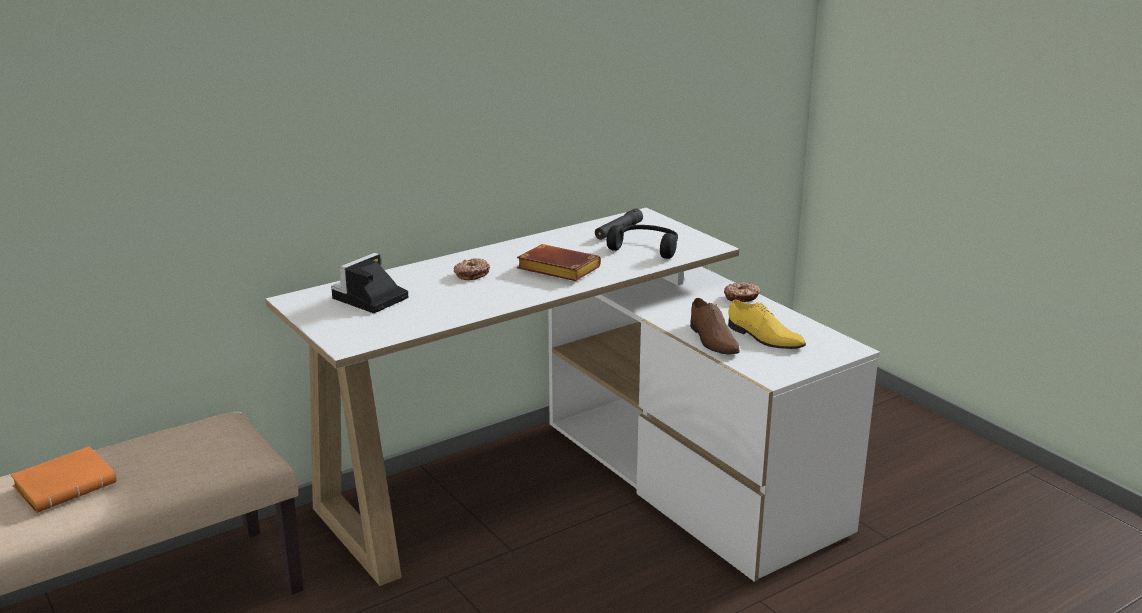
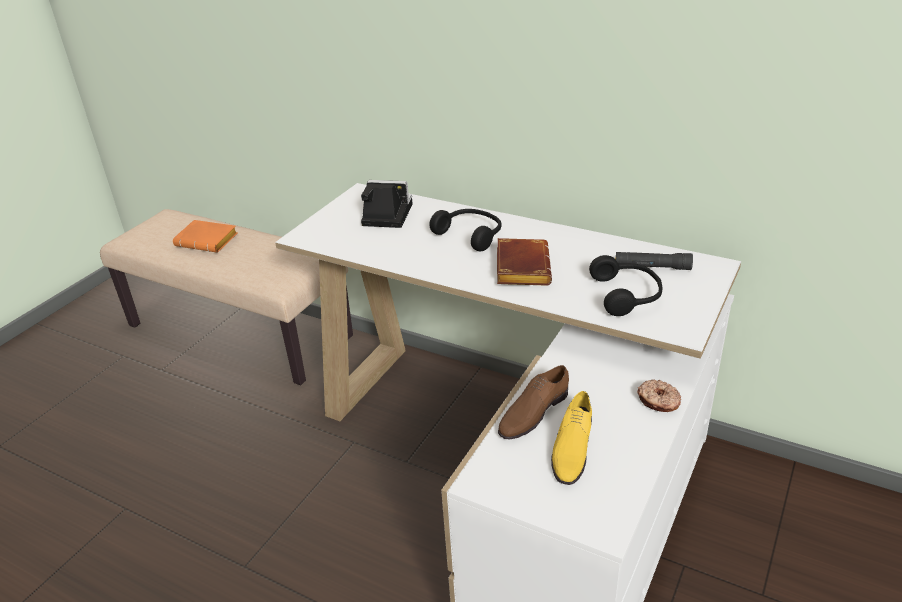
camera: 65 degrees right, 10 degrees up
donut [453,258,490,280] -> black headphones [429,209,501,251]

